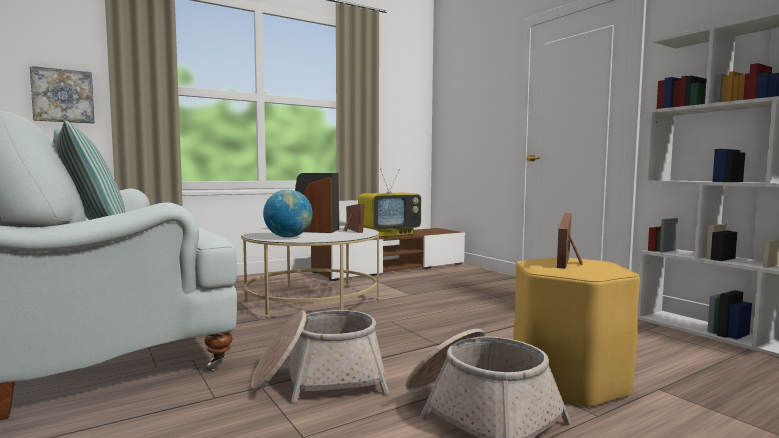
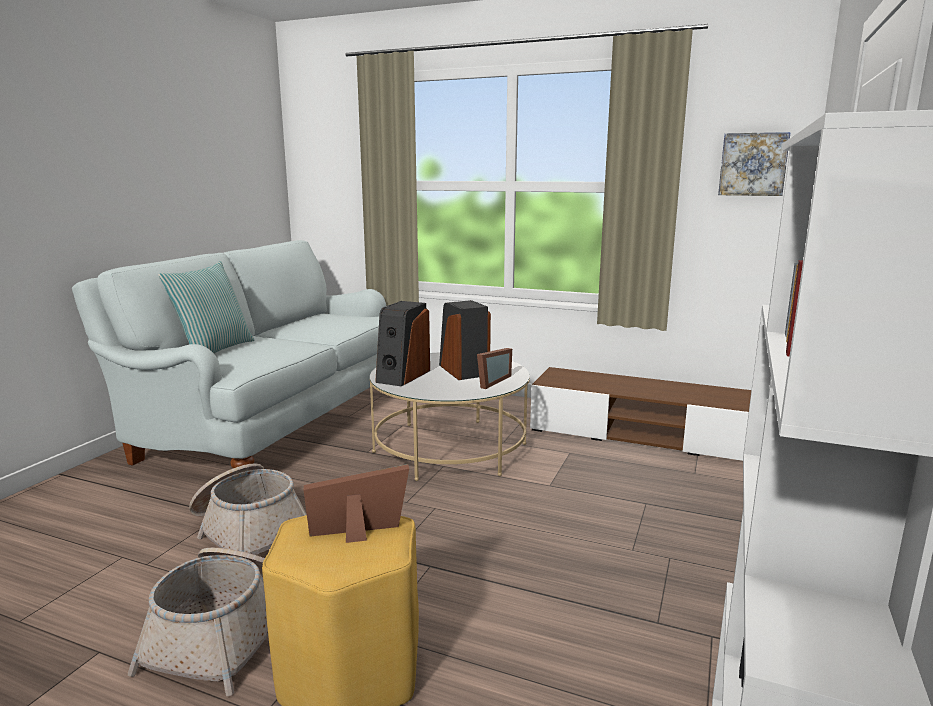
camera: 55 degrees right, 10 degrees up
picture [30,66,94,124] -> picture moved to [718,132,791,196]
globe [263,189,313,238] -> speaker [375,301,430,386]
television [358,168,421,237] -> none

